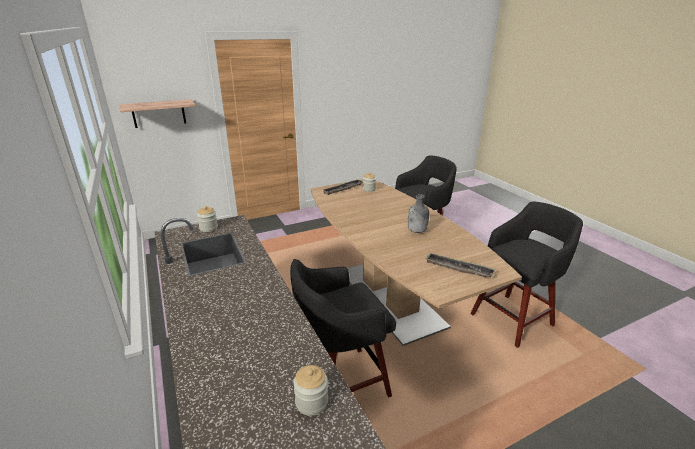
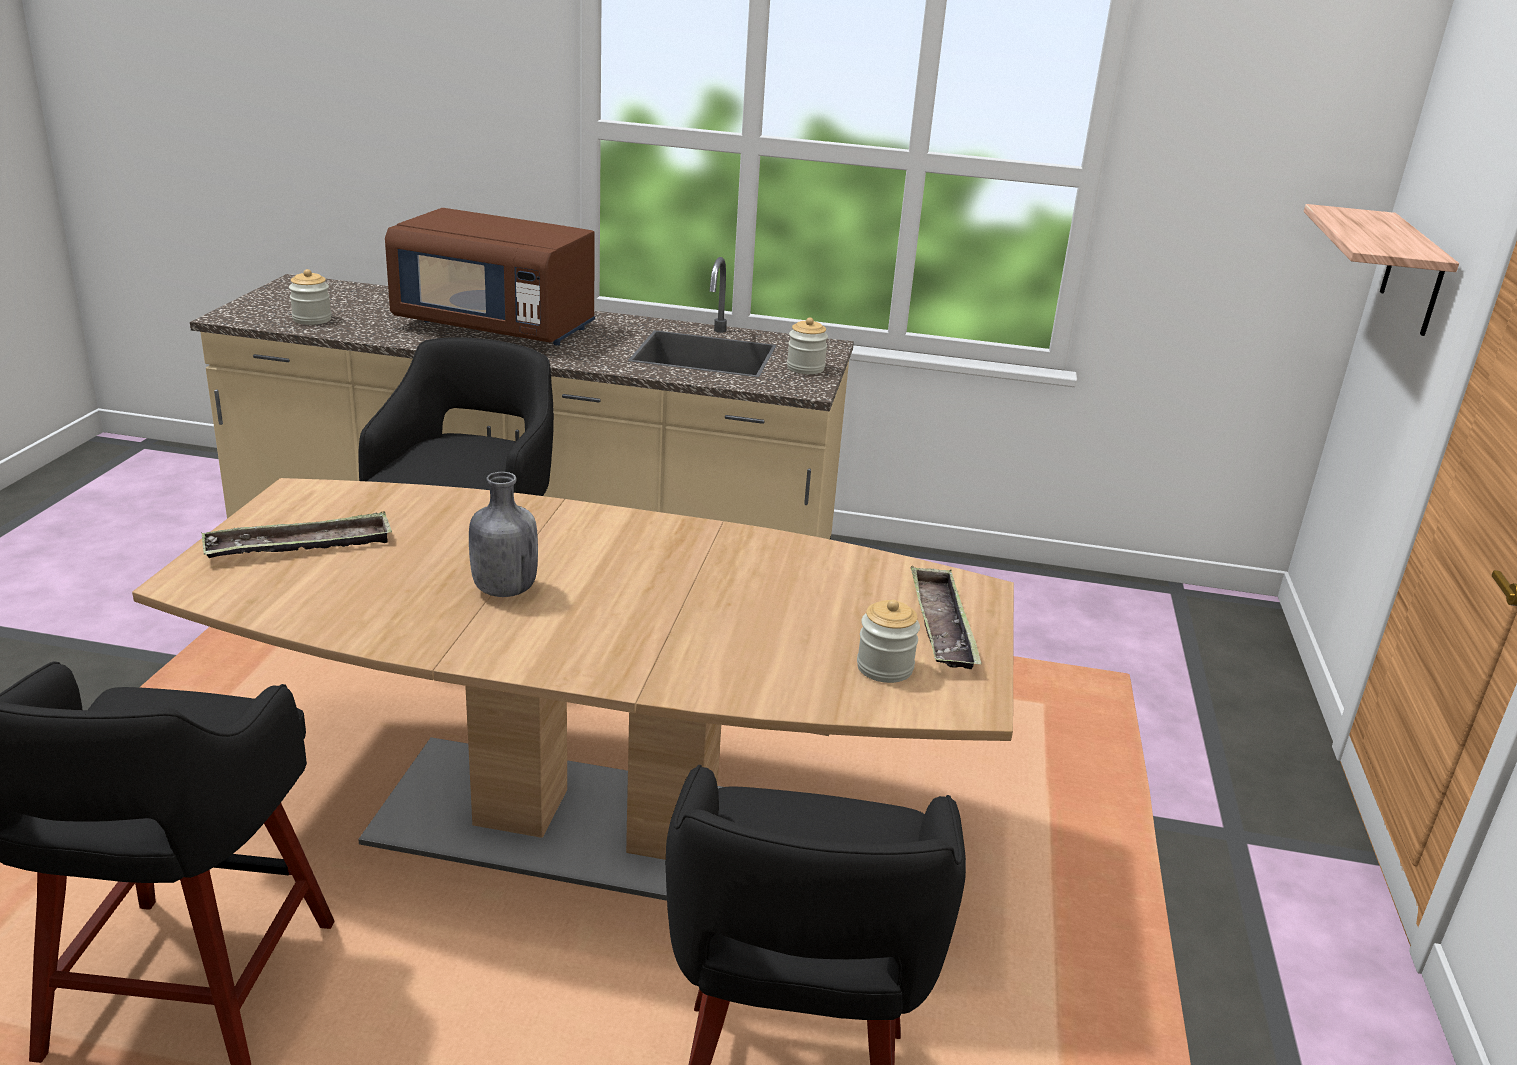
camera: 125 degrees right, 0 degrees up
none -> brown microwave [385,208,595,345]

